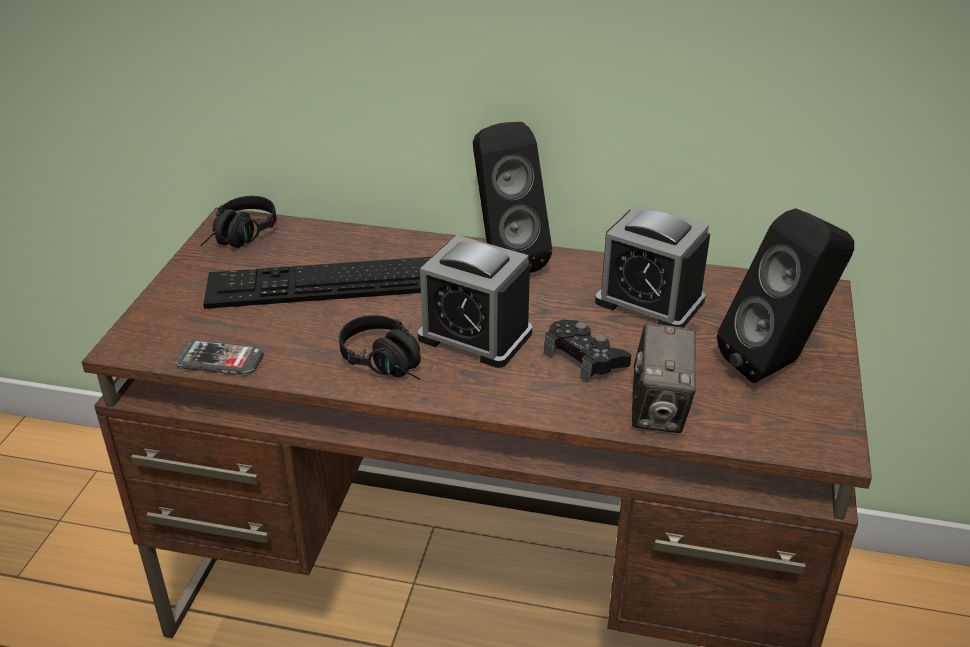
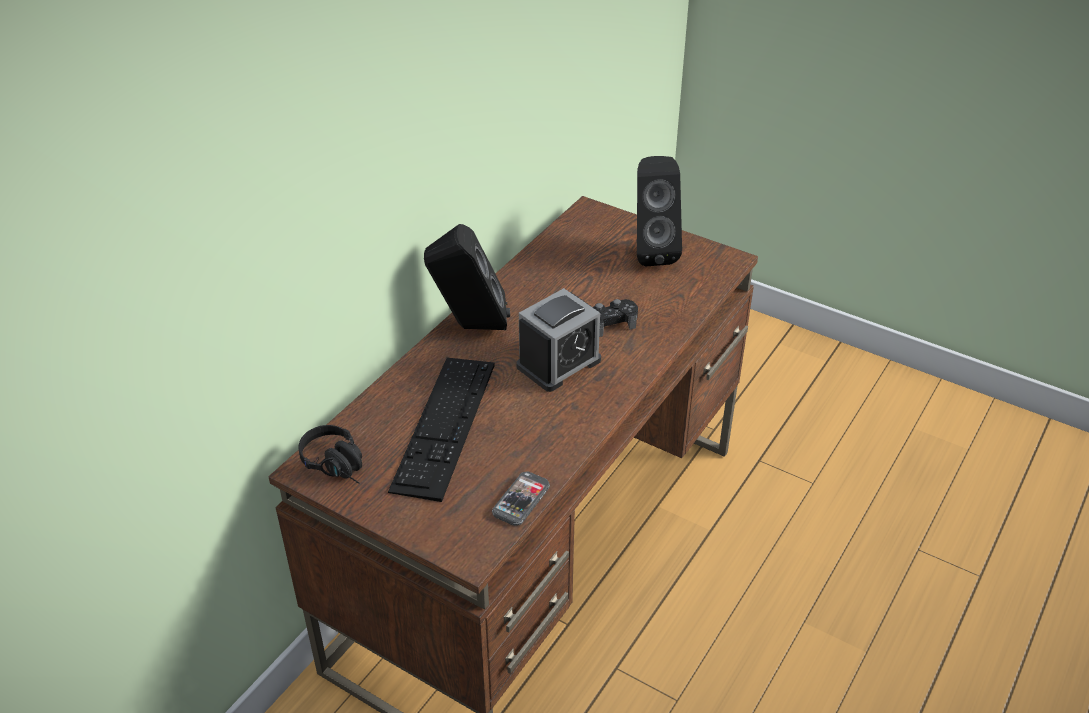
camera: 70 degrees left, 5 degrees up
black headphones [339,315,421,380] -> none
alarm clock [595,204,710,328] -> none
camera [632,323,696,433] -> none

